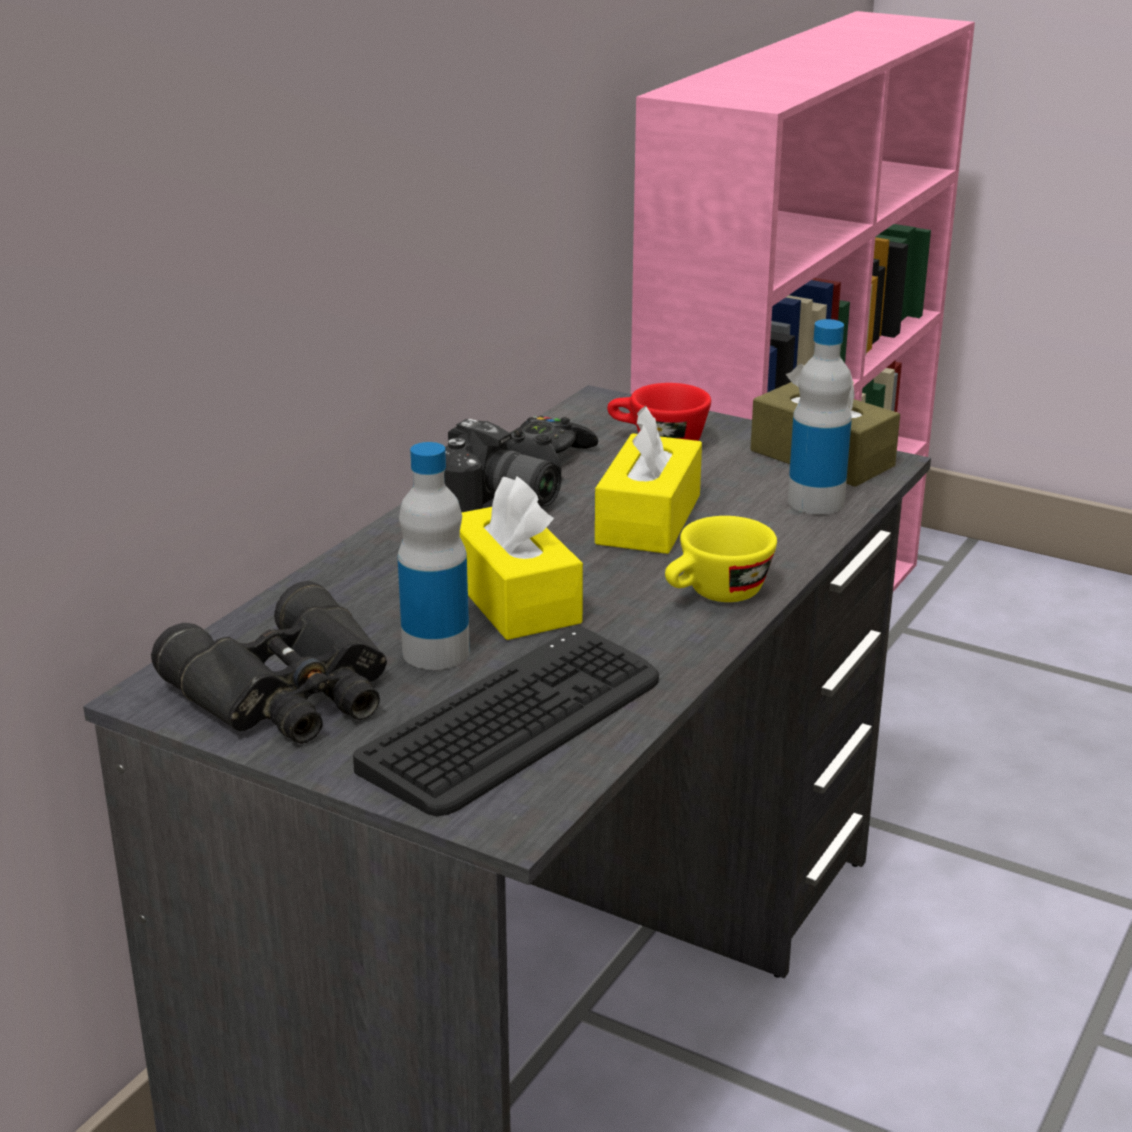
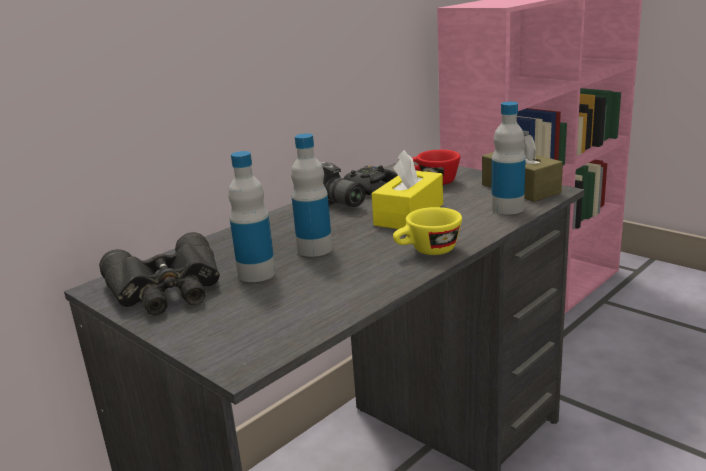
camera: 15 degrees right, 5 degrees down
keyboard [353,626,659,816] -> none
yellow tissue box [460,476,583,640] -> bottle [291,133,332,257]

